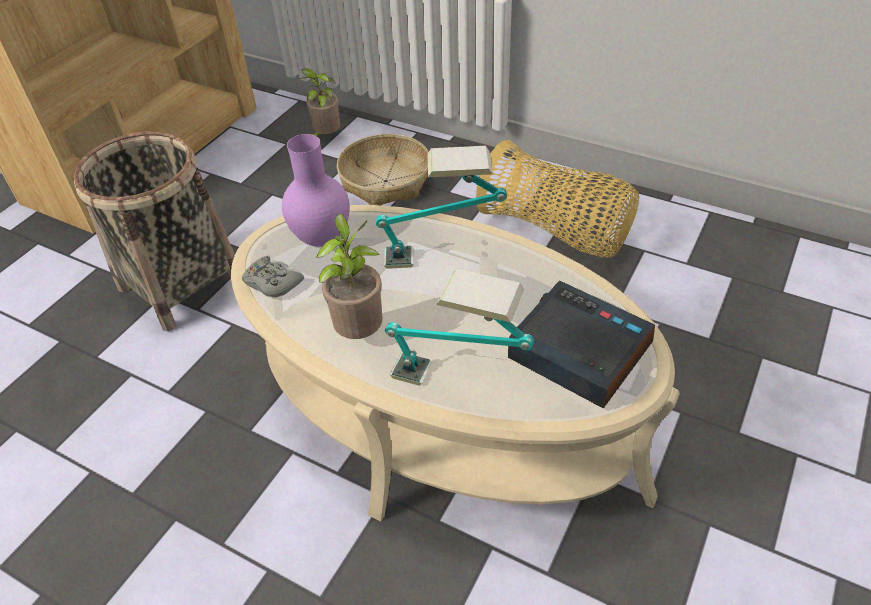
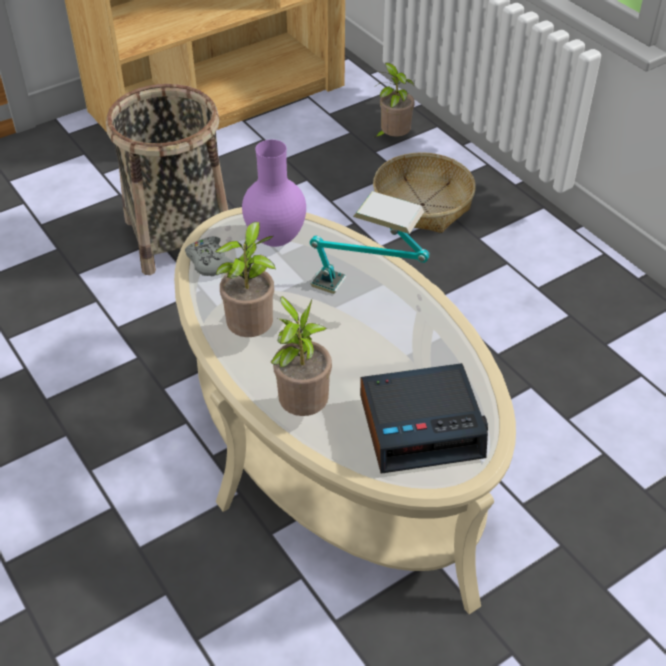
camera: 25 degrees right, 0 degrees up
table lamp [385,268,535,386] -> potted plant [271,296,332,416]
basket [476,140,639,257] -> none
alarm clock [508,281,655,409] -> alarm clock turned 105 degrees clockwise [360,363,488,474]

